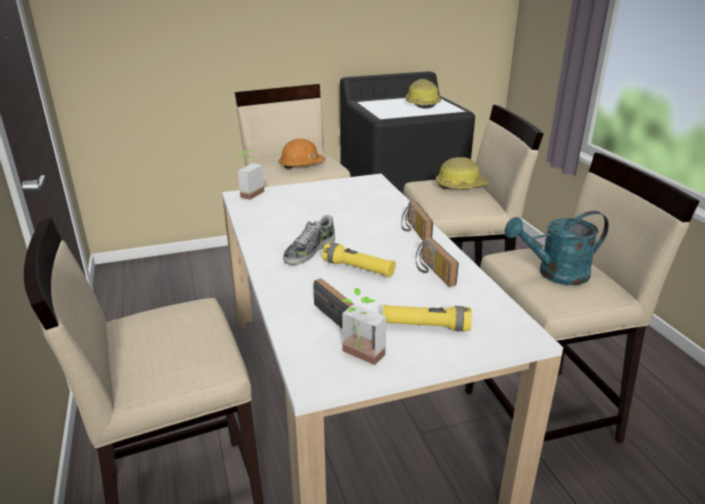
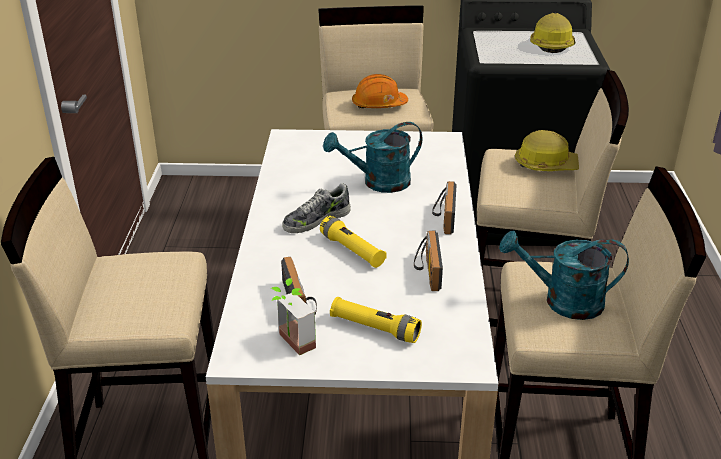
camera: 20 degrees right, 5 degrees up
potted plant [237,150,264,200] -> none
none -> turquoise watering can [323,122,422,193]

